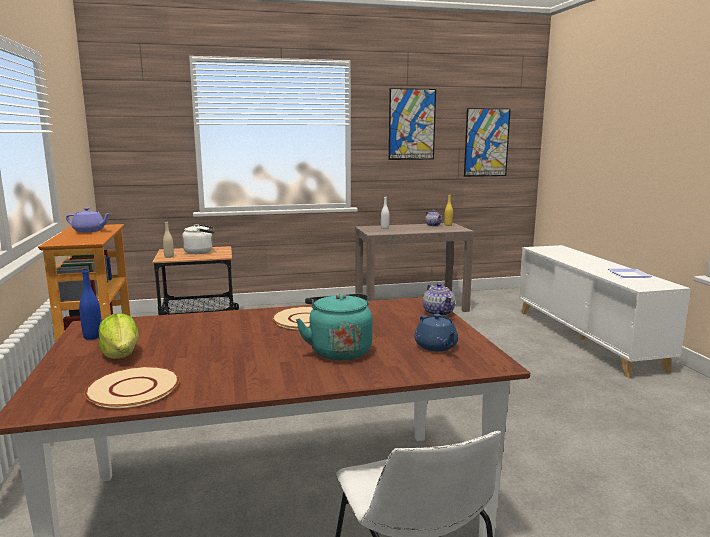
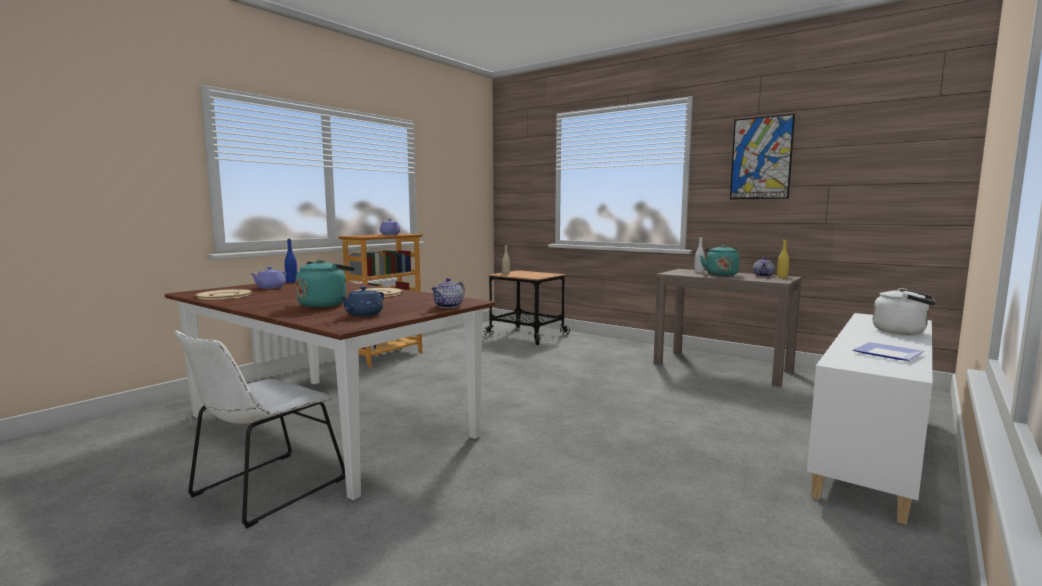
camera: 50 degrees right, 5 degrees down
lettuce [98,313,139,359] -> purple teapot [251,267,286,289]
white kettle [182,224,214,254] -> white kettle moved to [873,288,936,335]
picture [464,108,511,177] -> none
none -> turquoise kettle [700,245,739,276]

